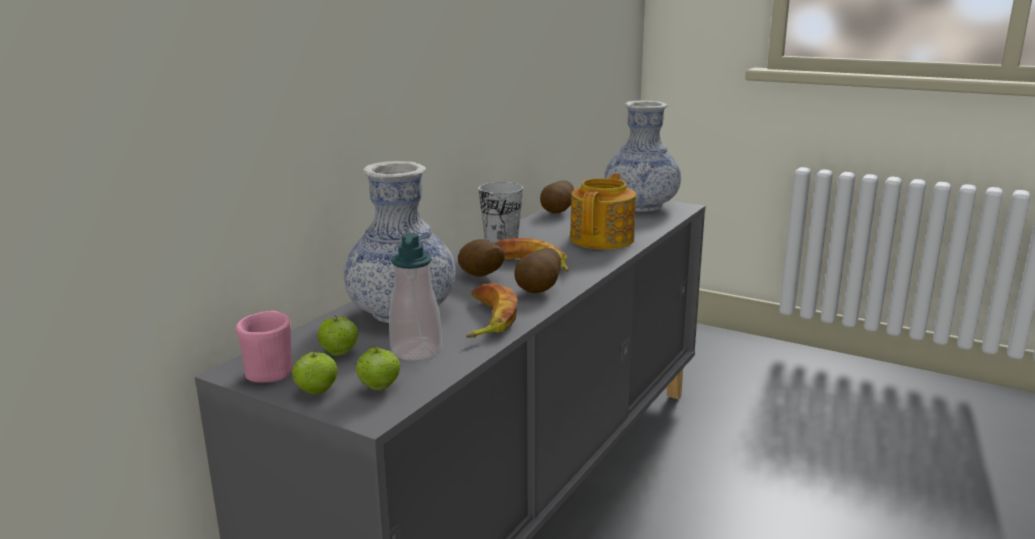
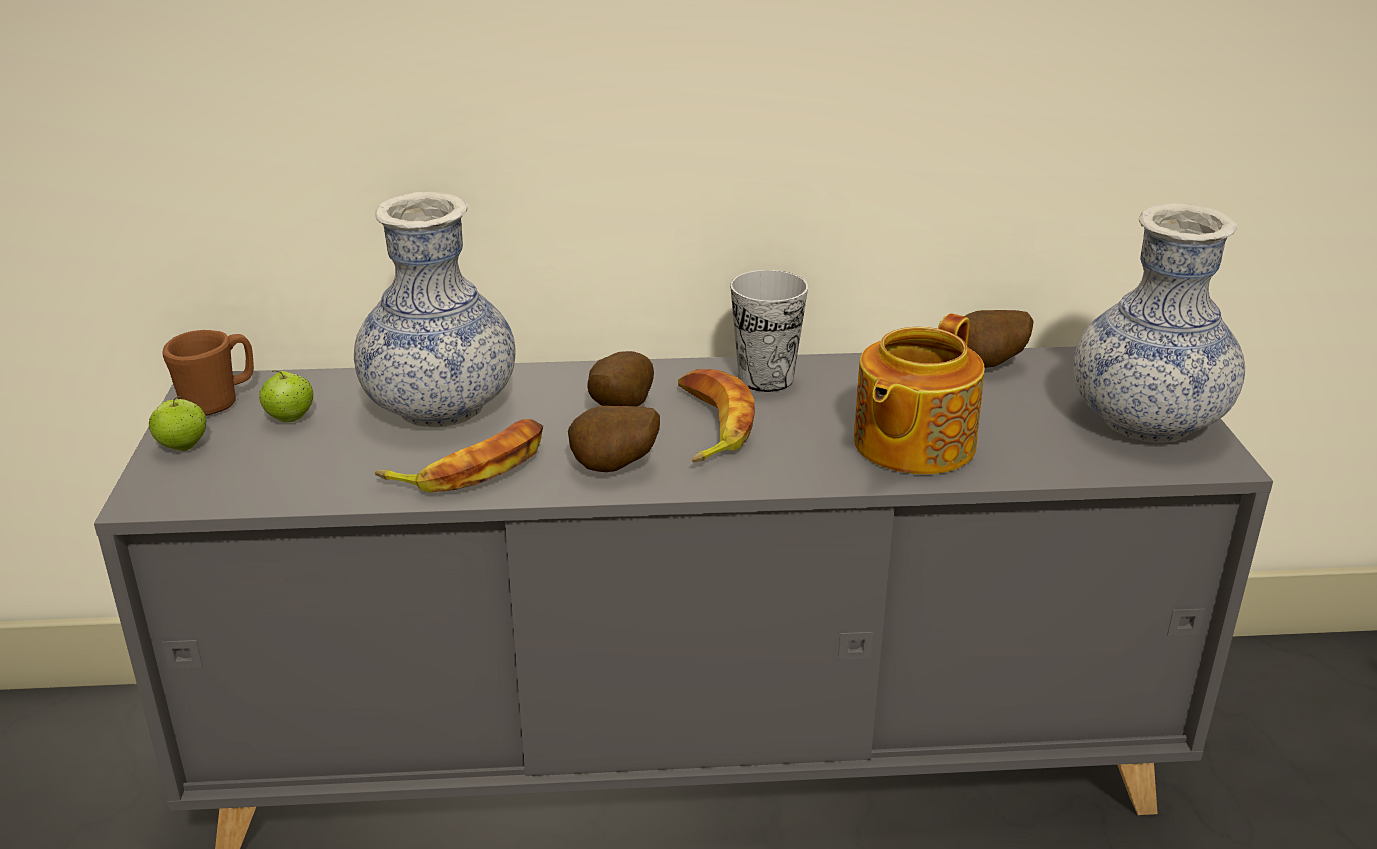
camera: 55 degrees right, 10 degrees up
pink mug [236,311,293,383] -> brown mug [162,330,254,416]
apple [356,346,401,390] -> none
soap dispenser [389,233,442,361] -> none
teapot [570,174,636,249] -> teapot turned 135 degrees clockwise [854,314,985,475]

